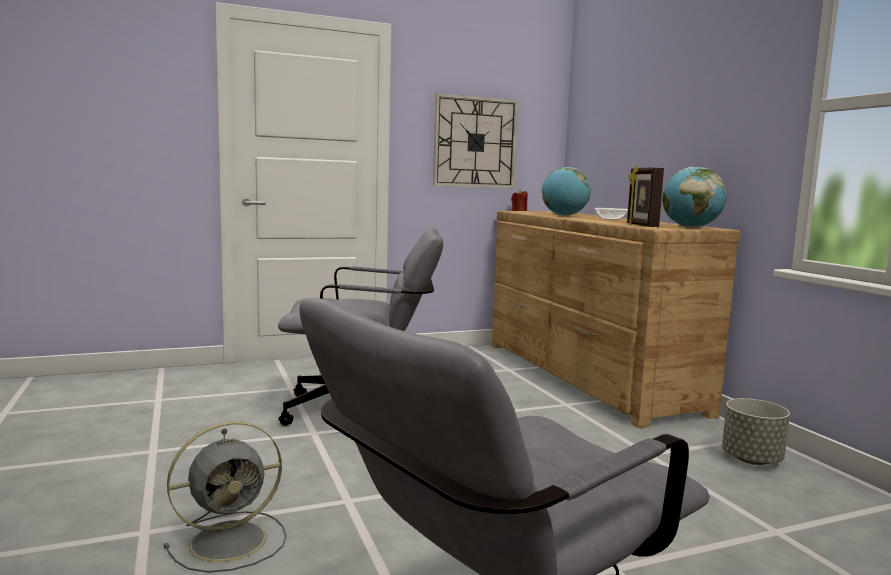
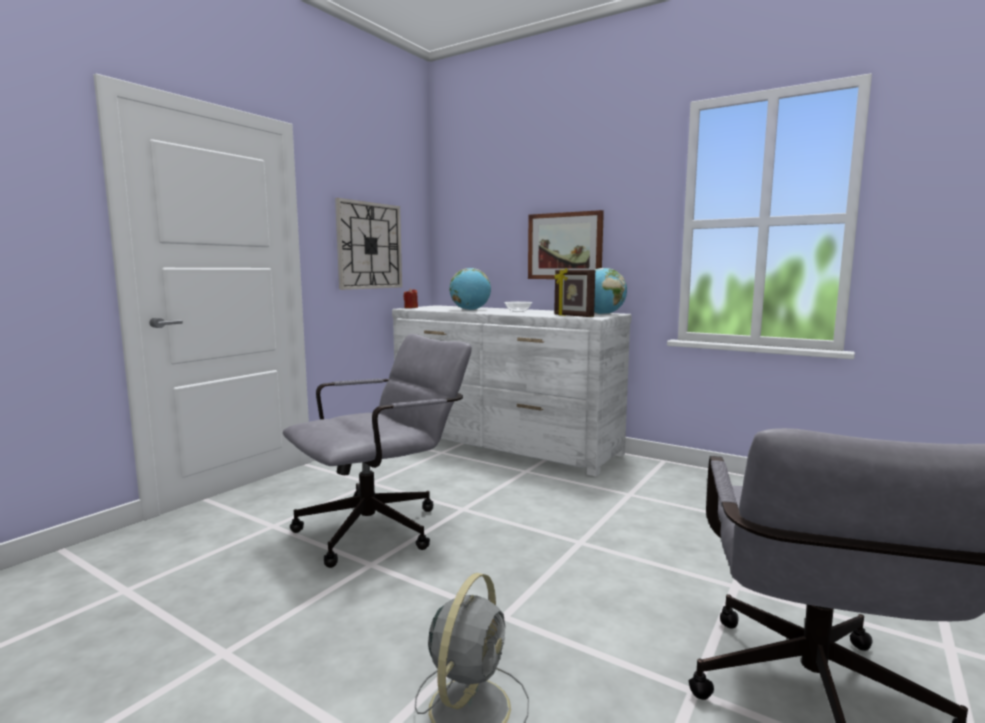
camera: 35 degrees left, 0 degrees up
brown dresser [492,211,740,428] -> white dresser [392,305,632,476]
grey planter [722,398,790,465] -> none
none -> picture [528,210,604,279]

